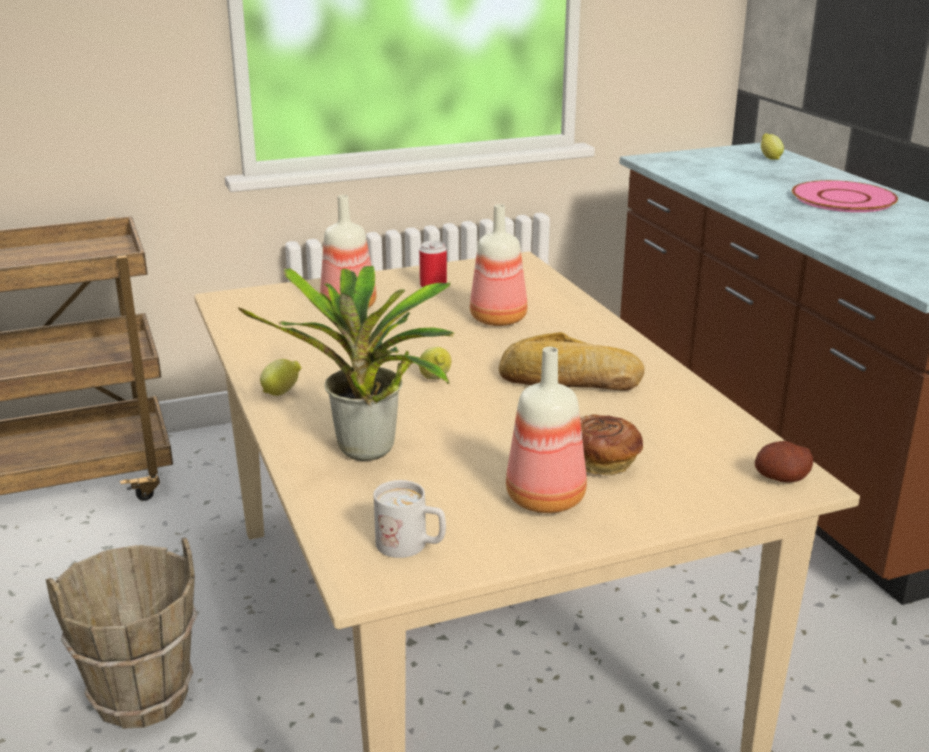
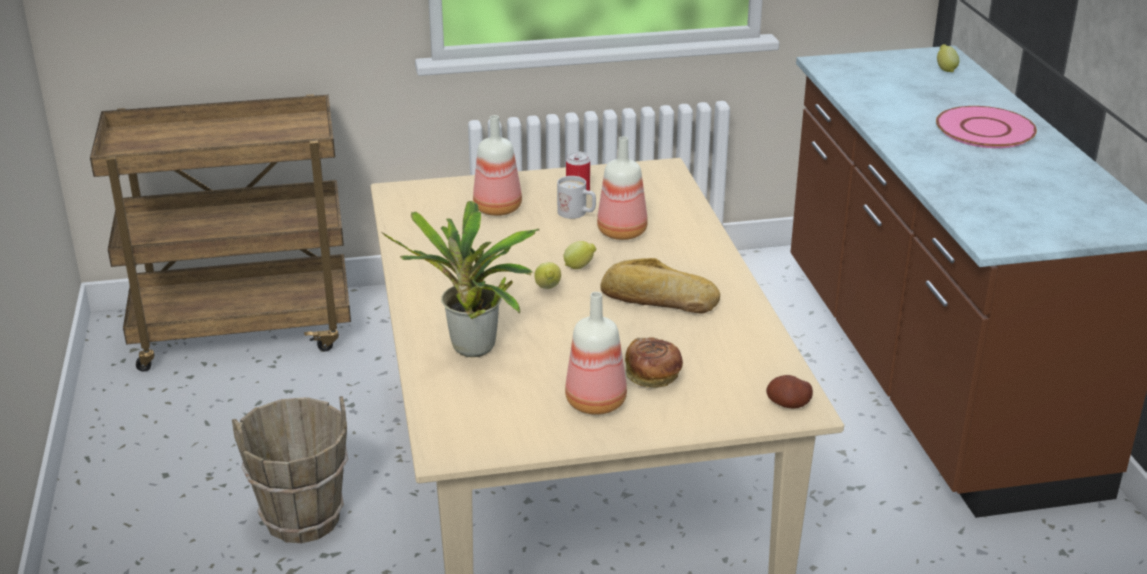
camera: 10 degrees right, 5 degrees up
lemon [260,359,301,396] -> lemon moved to [564,241,596,269]
white mug [374,480,446,558] -> white mug moved to [557,176,596,219]

